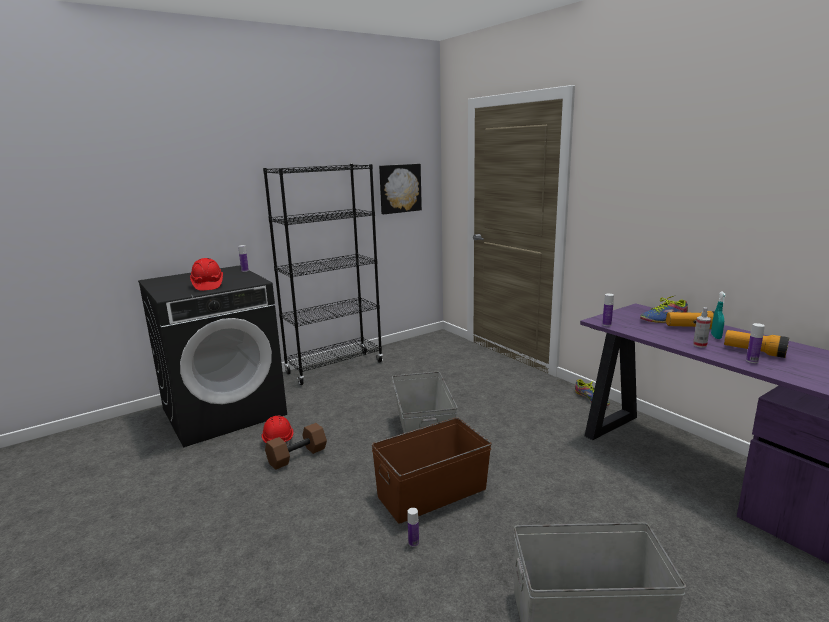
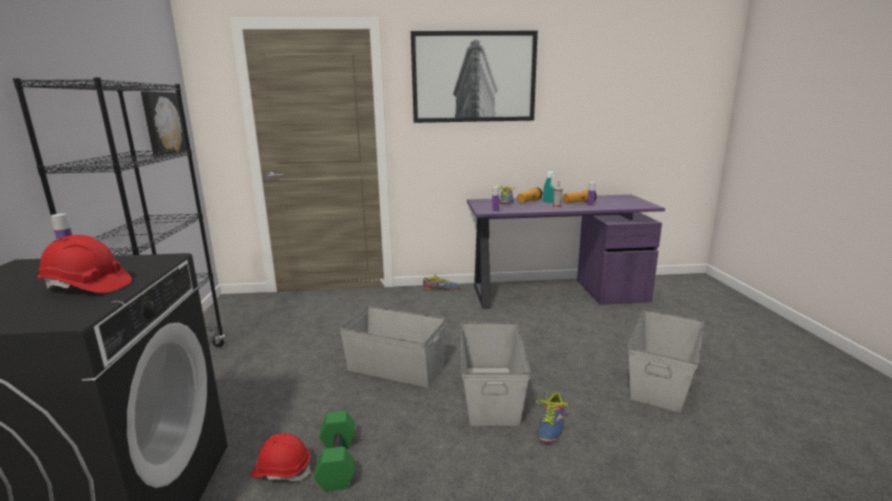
camera: 60 degrees left, 0 degrees up
brown dumbbell [265,423,327,470] -> green dumbbell [314,411,355,492]
brown storage box [372,417,492,524] -> grey storage box [460,322,531,426]
bottle [408,508,419,547] -> shoe [536,389,568,443]
none -> picture [411,31,538,123]

